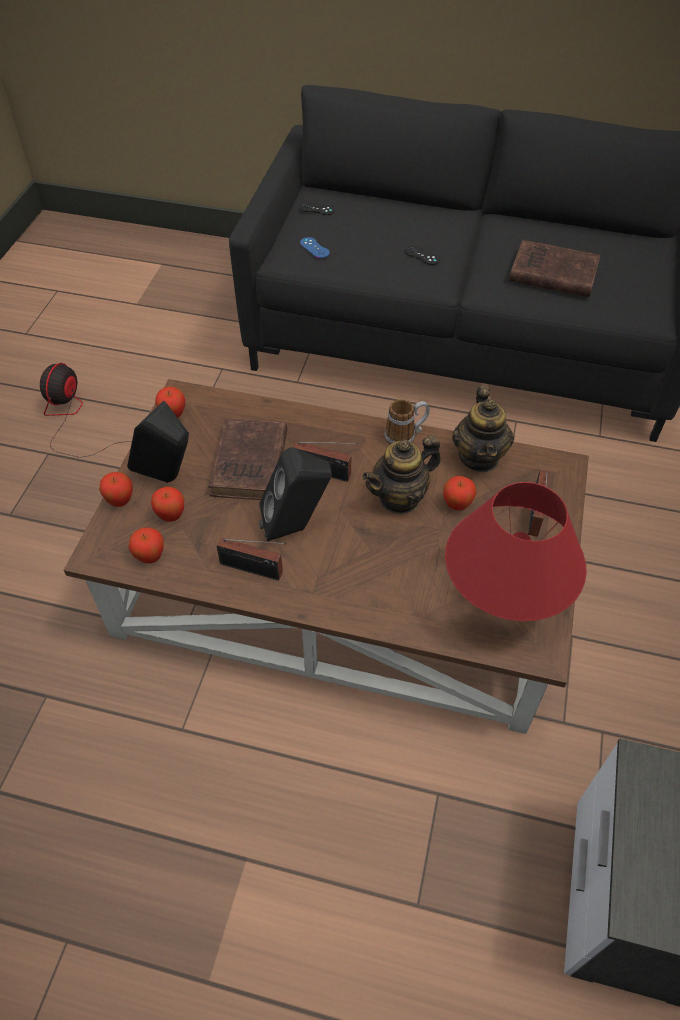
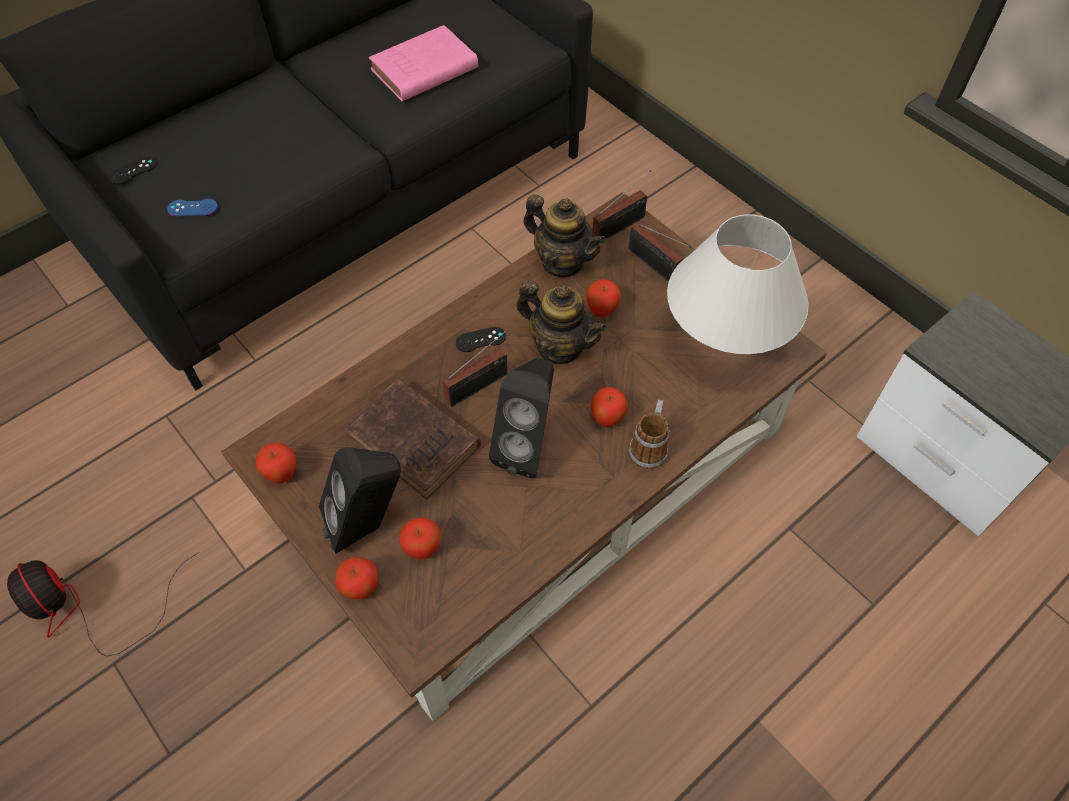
camera: 55 degrees left, 5 degrees up
apple [128,527,164,564] -> apple moved to [591,387,628,427]
radio [217,538,286,581] -> radio moved to [593,170,651,239]
teapot [362,435,441,515] -> teapot turned 60 degrees counterclockwise [516,280,607,364]
mug [384,399,430,445] -> mug moved to [629,399,669,469]
black game controller [405,246,440,265] -> black game controller moved to [456,327,506,352]
red table lamp [445,482,587,621] -> white table lamp [667,214,809,354]
brown book [509,240,600,297] -> pink book [369,25,478,101]

